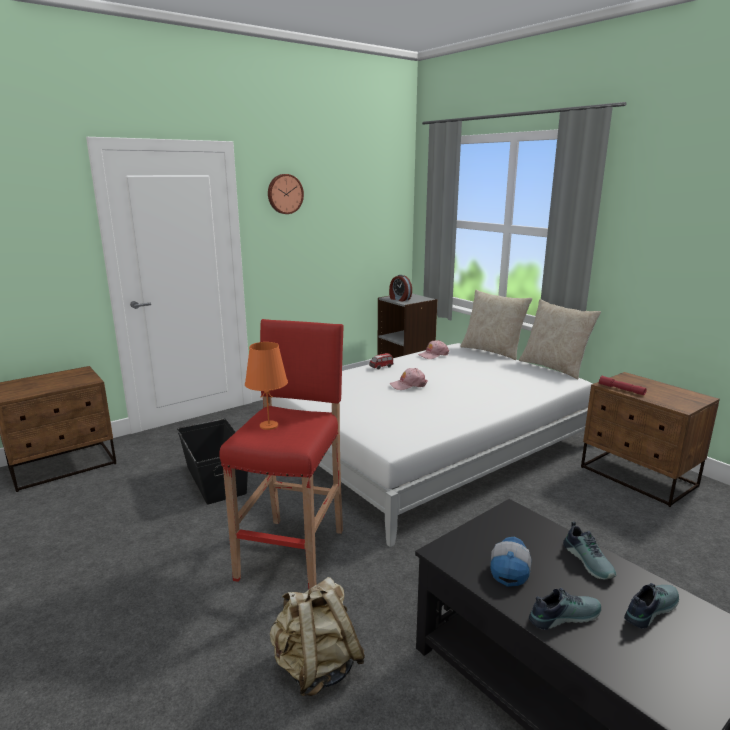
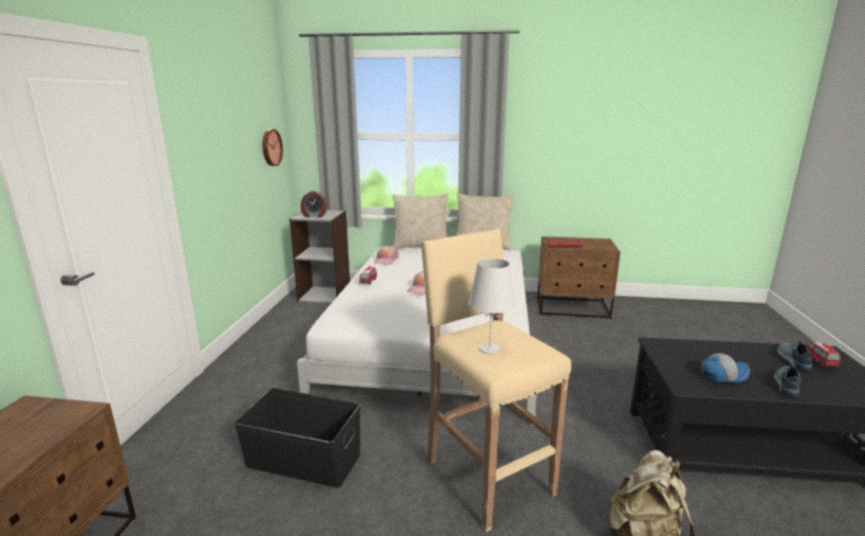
camera: 45 degrees left, 0 degrees up
red stool [219,319,344,589] -> beige stool [421,229,572,532]
orange table lamp [245,342,288,430] -> white table lamp [468,258,516,355]
wall clock [268,174,304,214] -> wall clock moved to [262,129,283,166]
cap [490,537,532,587] -> cap turned 105 degrees clockwise [701,353,751,383]
shoe [563,522,616,580] -> none
none -> toy car [805,343,841,368]

